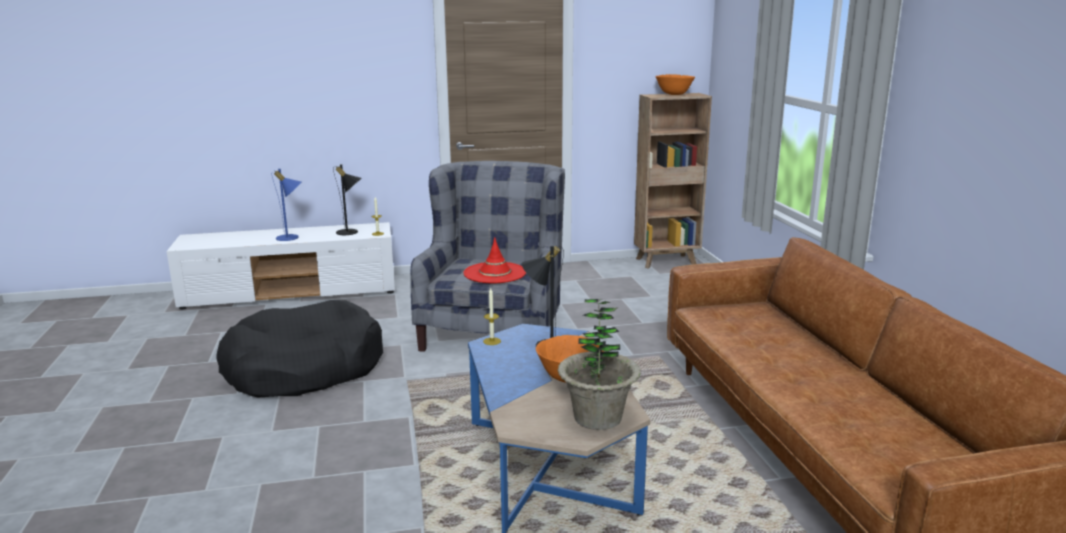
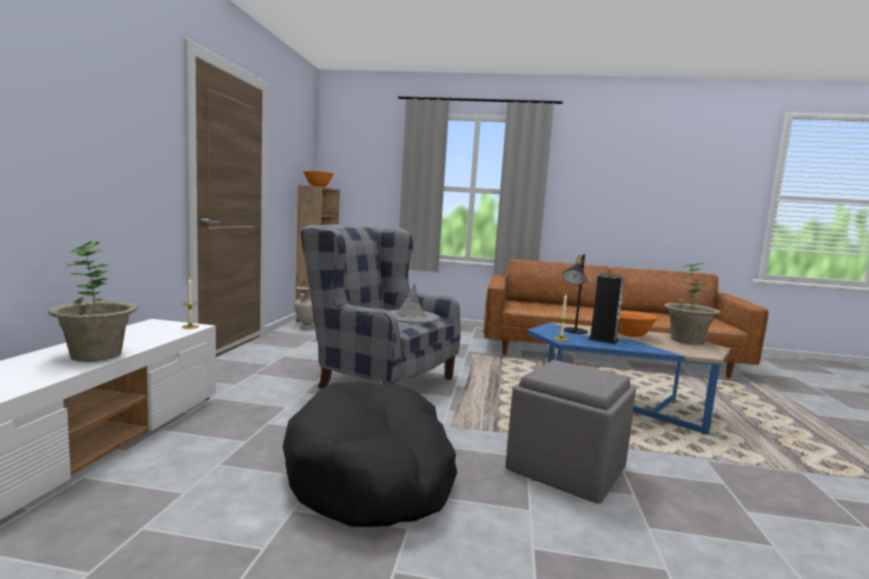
camera: 70 degrees left, 10 degrees down
blue table lamp [272,168,301,241] -> potted plant [48,242,137,362]
black table lamp [333,164,361,235] -> none
red hat [463,237,526,283] -> grey hat [390,283,439,323]
none -> beige vase [294,285,314,329]
none -> grey ottoman [505,360,636,504]
none -> speaker [589,274,625,344]

